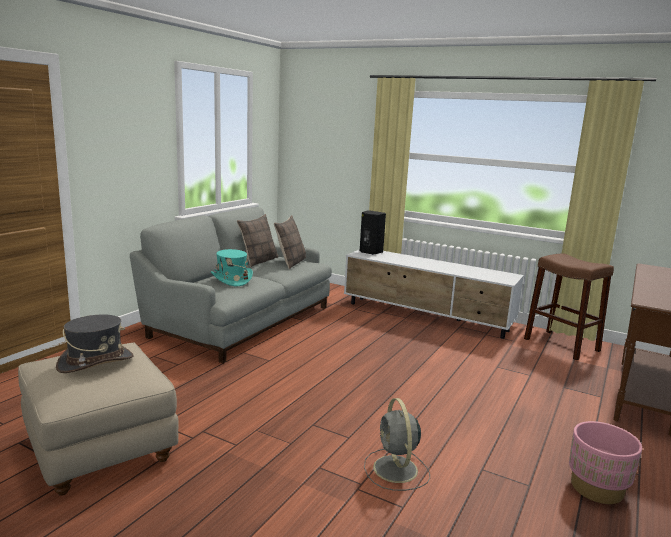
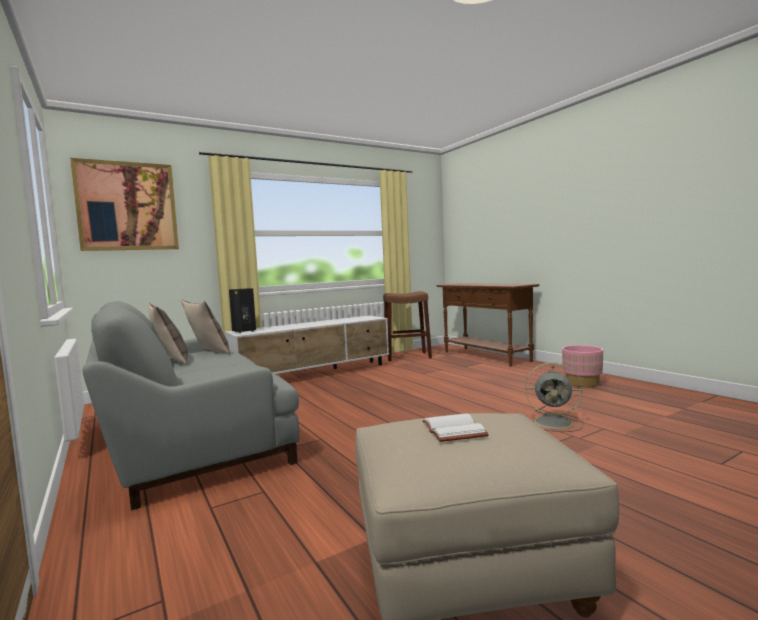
camera: 60 degrees left, 10 degrees down
grey hat [56,314,134,373] -> white book [422,413,489,442]
turquoise hat [211,249,253,286] -> none
none -> picture [70,158,179,251]

